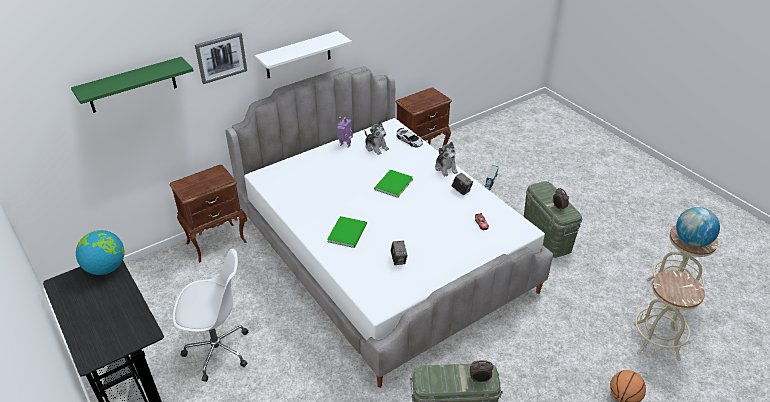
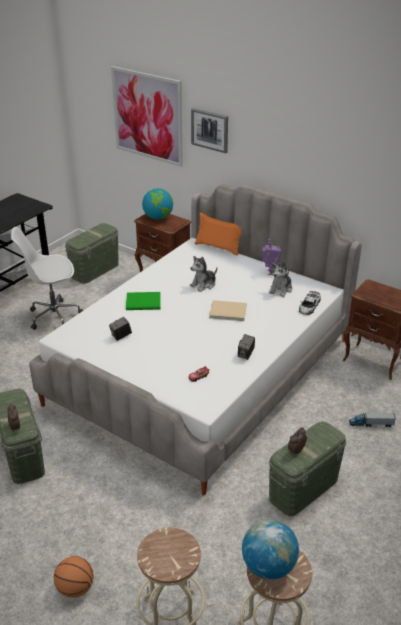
camera: 70 degrees right, 5 degrees down
green shelf [71,57,193,113] -> picture [111,66,183,167]
globe [76,230,124,275] -> globe moved to [142,188,173,220]
white office chair [173,249,248,382] -> white office chair turned 105 degrees clockwise [11,227,83,330]
white shelf [255,31,352,78] -> none
green book [374,169,413,198] -> beige book [209,300,247,321]
plush toy [435,141,458,176] -> plush toy moved to [190,256,217,292]
none -> green storage box [65,223,119,284]
none -> orange pillow [195,213,241,255]

